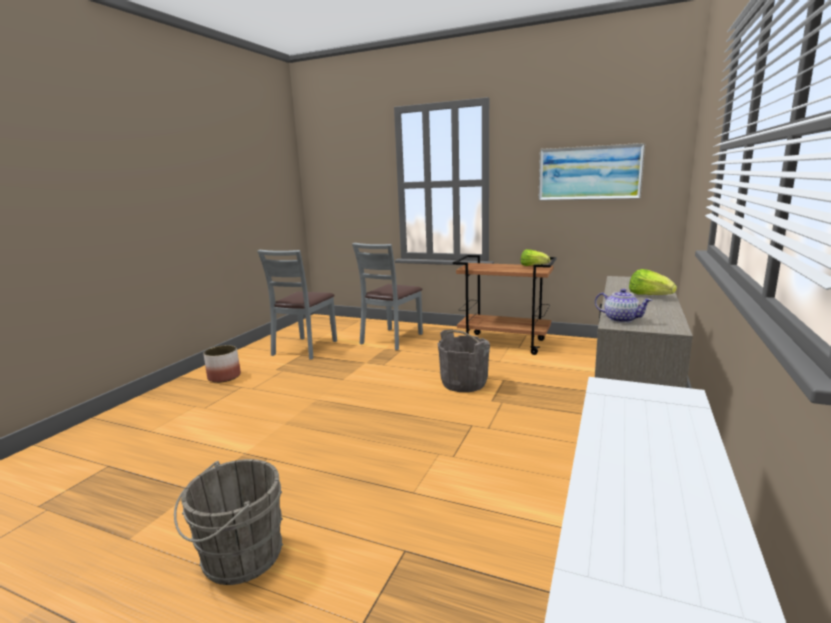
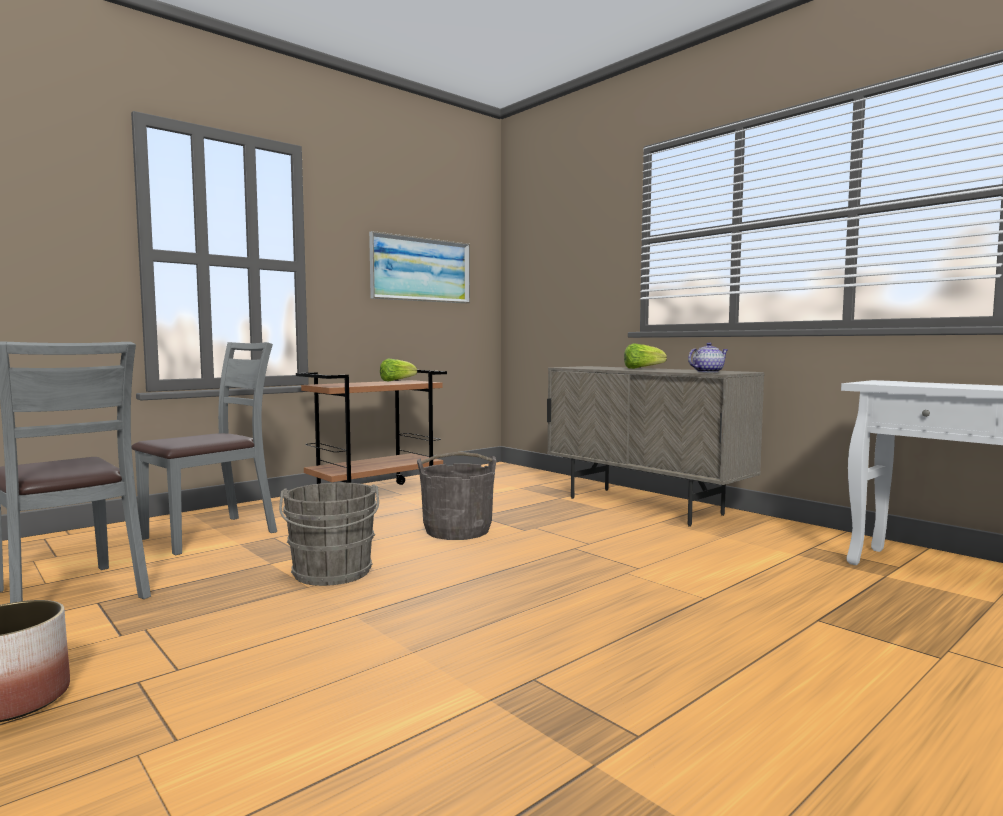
camera: 65 degrees left, 10 degrees down
grey bucket [174,459,283,585] -> grey bucket moved to [279,483,379,586]
grey chair [352,243,423,350] -> grey chair turned 105 degrees counterclockwise [131,342,277,555]

